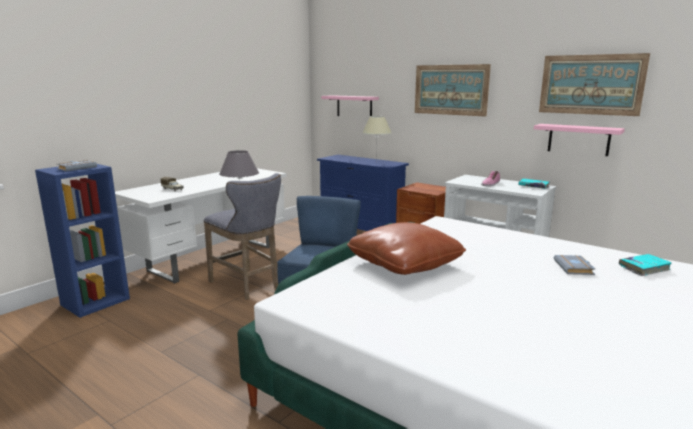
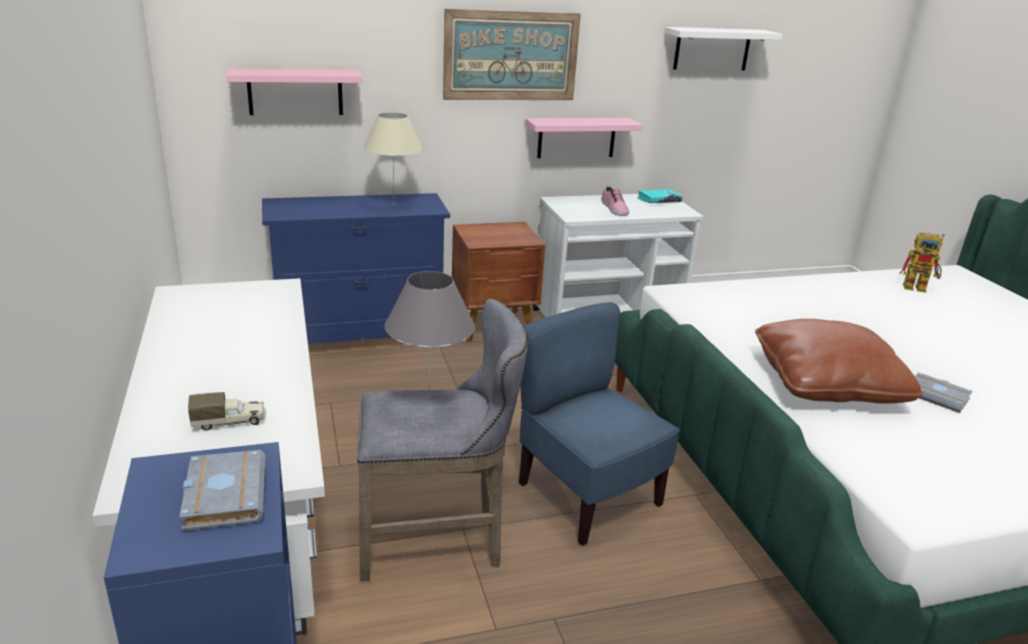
camera: 55 degrees left, 10 degrees up
pink shelf [534,124,625,156] -> pink shelf moved to [525,118,643,158]
picture [539,53,650,116] -> white shelf [664,27,783,70]
grey book [554,255,596,275] -> grey book moved to [915,372,972,413]
turquoise book [619,254,672,276] -> toy robot [900,232,945,293]

